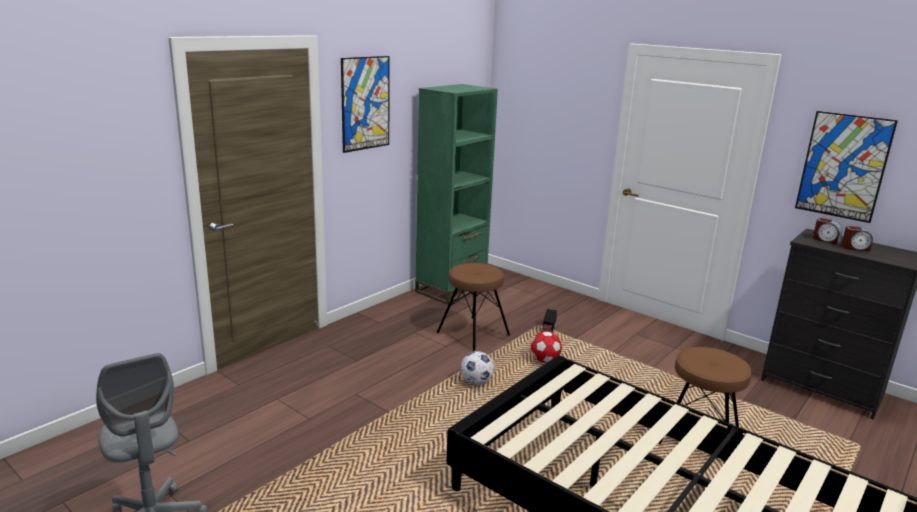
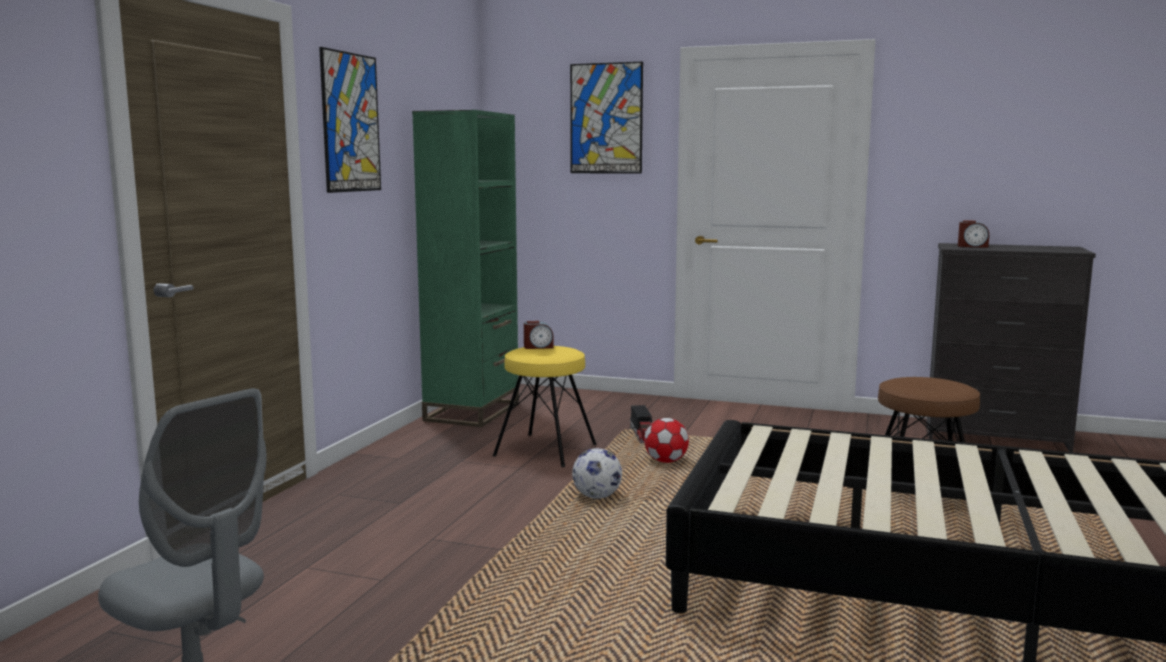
camera: 20 degrees left, 10 degrees down
brown stool [437,263,510,351] -> yellow stool [493,346,597,467]
picture [795,111,898,223] -> picture moved to [570,62,643,174]
alarm clock [841,226,873,252] -> alarm clock moved to [524,321,554,349]

